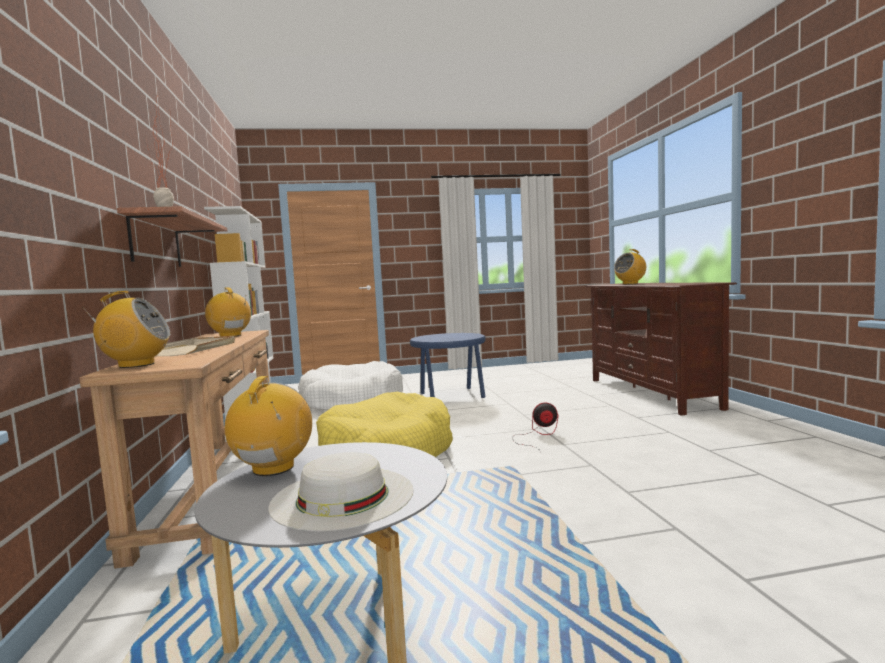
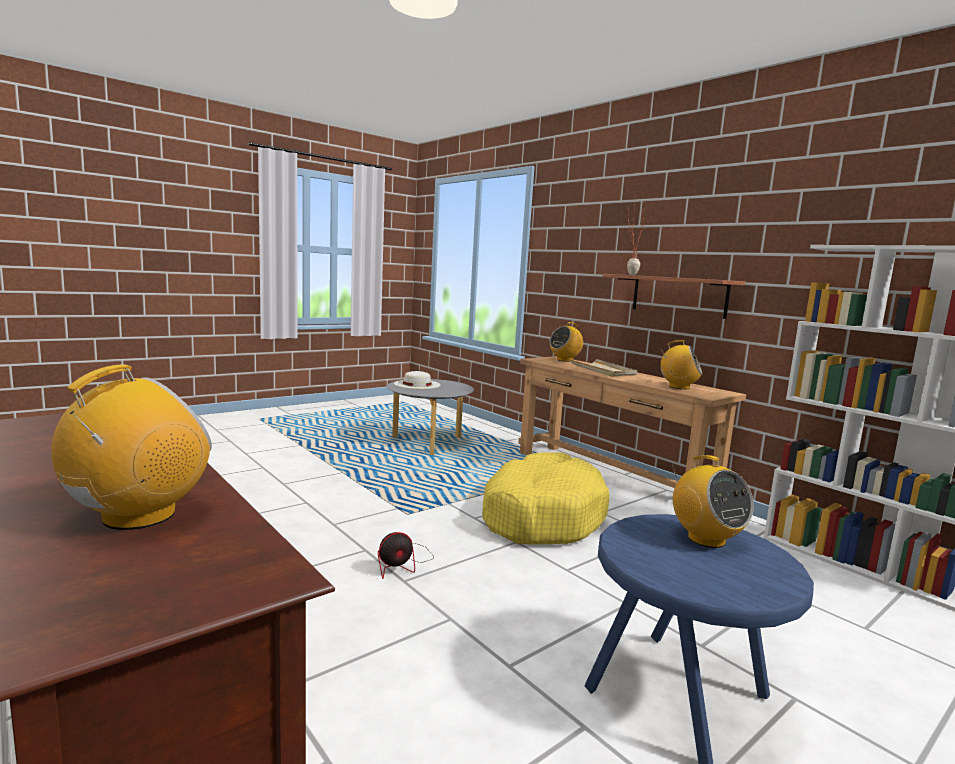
camera: 150 degrees right, 5 degrees up
radio [225,376,312,476] -> radio moved to [671,455,754,548]
white dog bed [298,361,403,410] -> none

